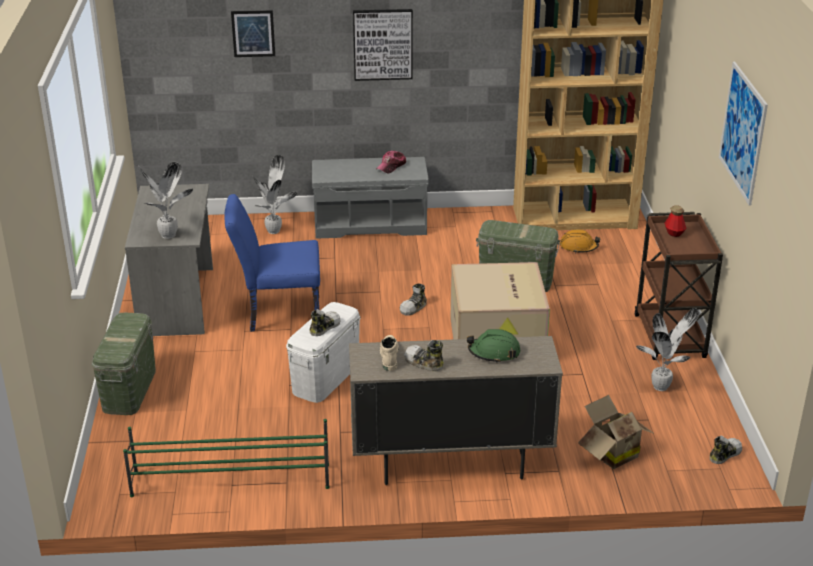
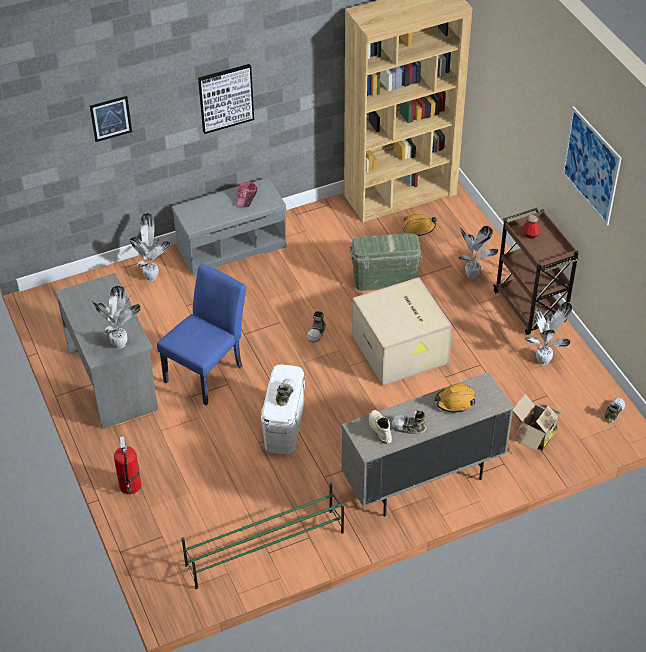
camera: 20 degrees left, 15 degrees up
green storage box [92,312,156,415] -> fire extinguisher [114,436,141,494]
blue chair [224,194,320,332] -> blue chair turned 150 degrees clockwise [157,264,246,405]
green hard hat [467,329,520,363] -> orange hard hat [434,383,476,412]
none -> potted plant [458,226,498,279]

